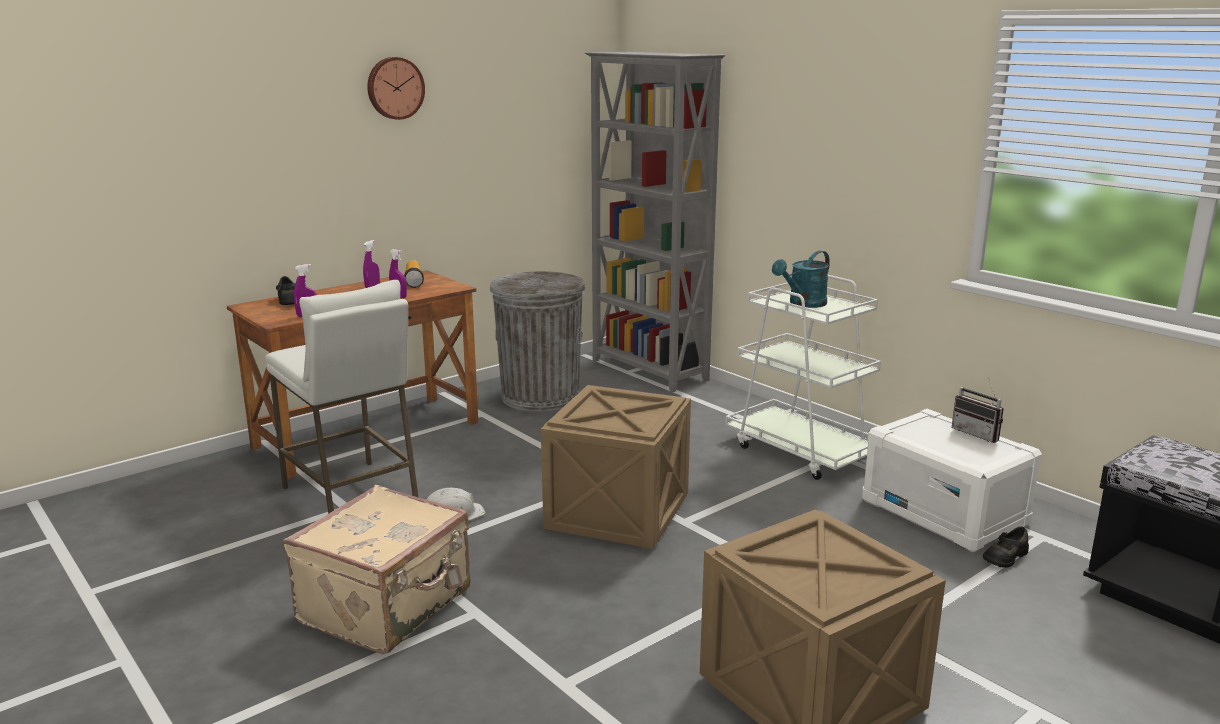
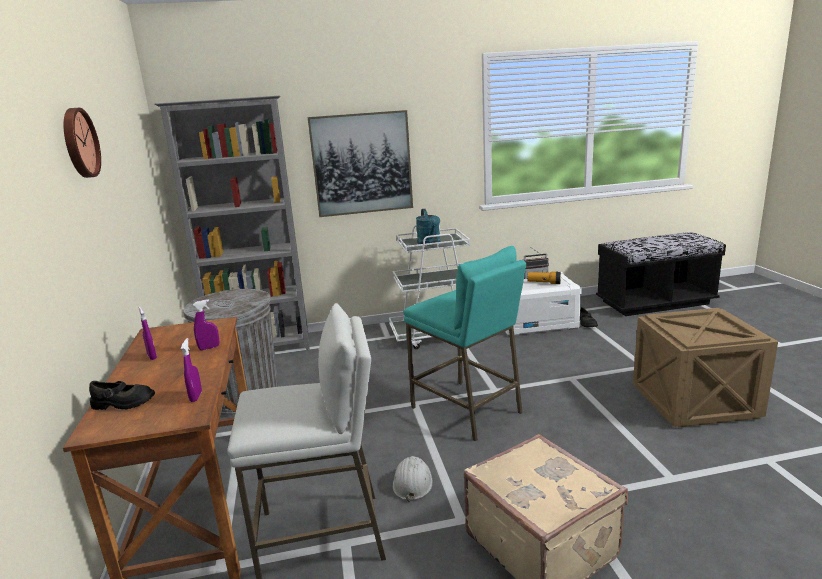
camera: 60 degrees left, 0 degrees up
flashlight [404,261,424,288] -> flashlight moved to [528,271,561,284]
crate [541,385,691,549] -> turquoise stool [403,246,526,442]
none -> picture [307,110,413,217]

